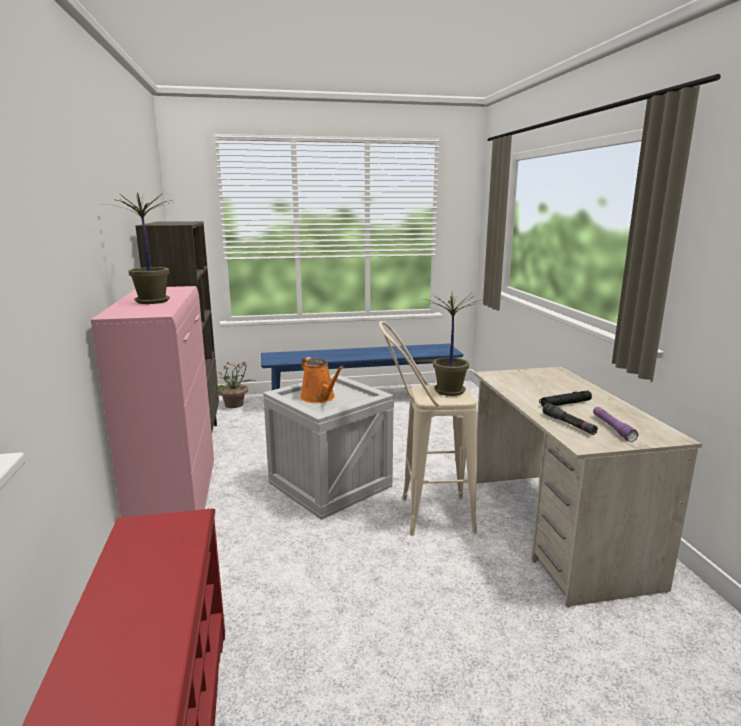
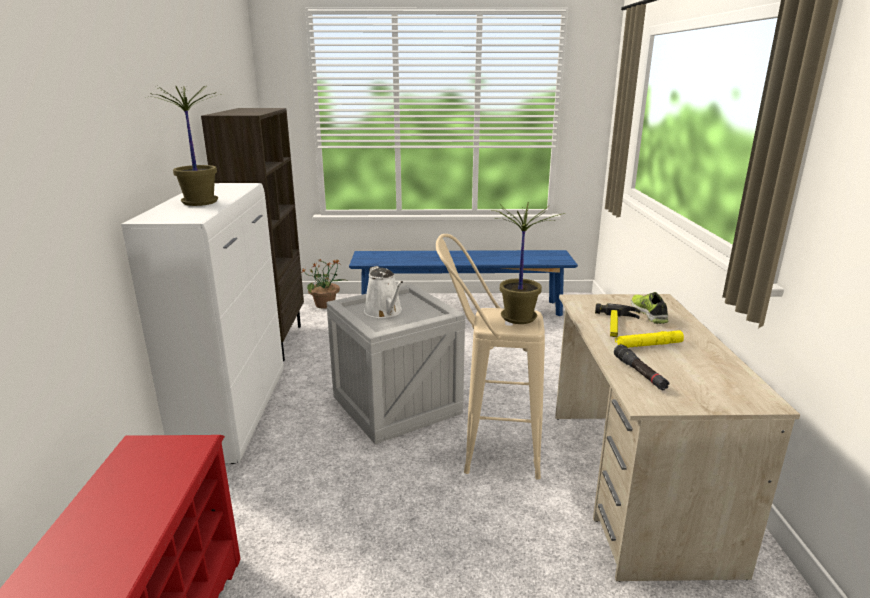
camera: 10 degrees right, 5 degrees up
pink cabinet [91,286,214,518] -> white cabinet [121,183,283,464]
orange watering can [300,357,344,403] -> white watering can [364,266,403,318]
black flashlight [539,391,592,406] -> yellow flashlight [615,331,684,348]
purple flashlight [593,407,638,442] -> none
none -> hammer [595,303,640,337]
none -> shoe [631,292,669,324]

